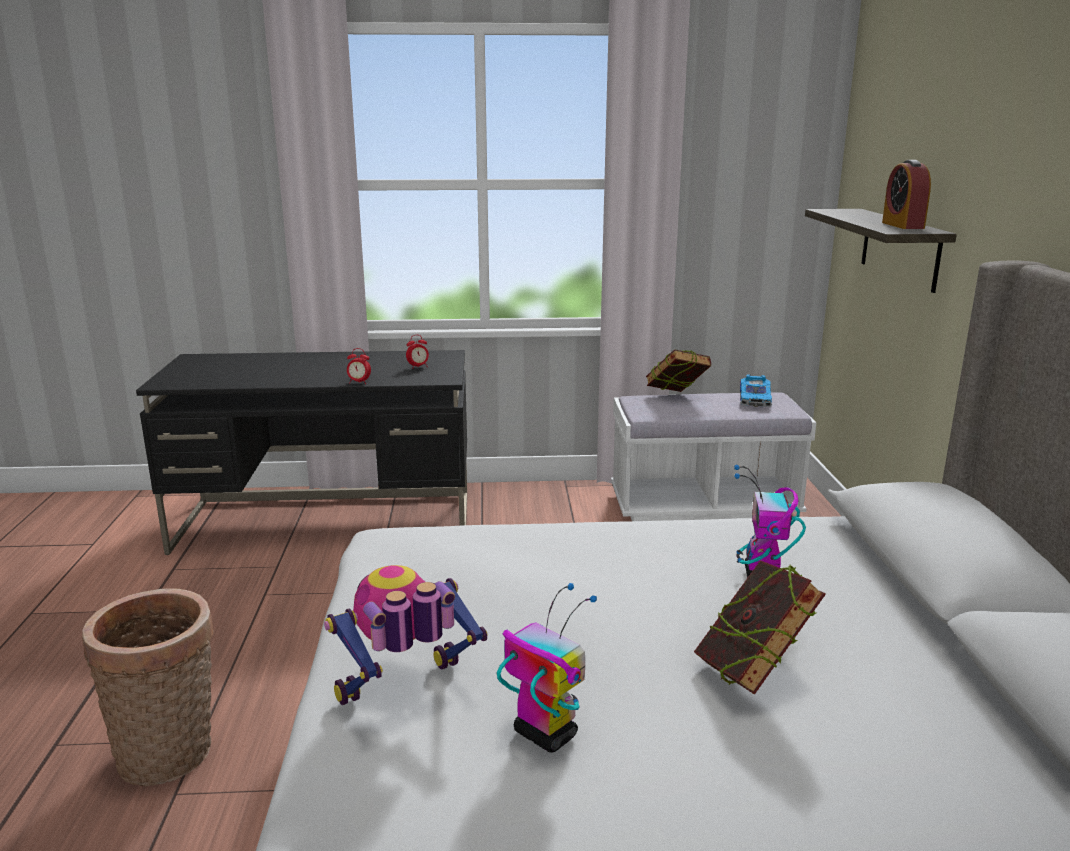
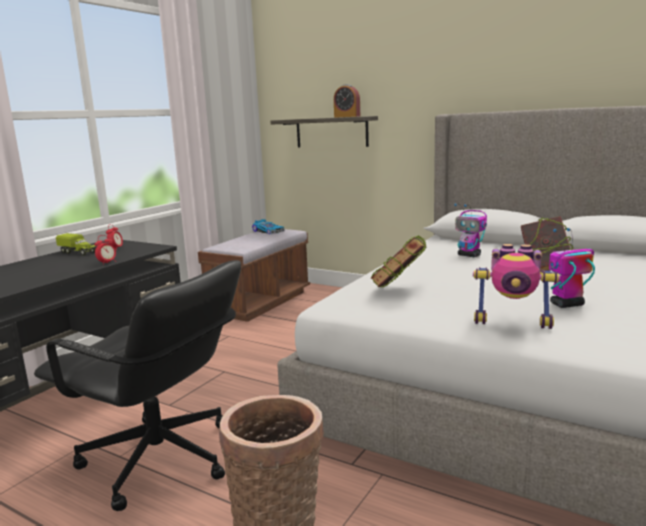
camera: 55 degrees left, 5 degrees down
toy robot [324,565,488,705] -> toy robot turned 75 degrees counterclockwise [473,244,560,329]
white bench [611,393,817,521] -> brown bench [198,229,310,322]
book [646,349,711,392] -> book moved to [370,235,426,287]
none -> black office chair [34,260,241,511]
none -> toy truck [56,233,96,255]

